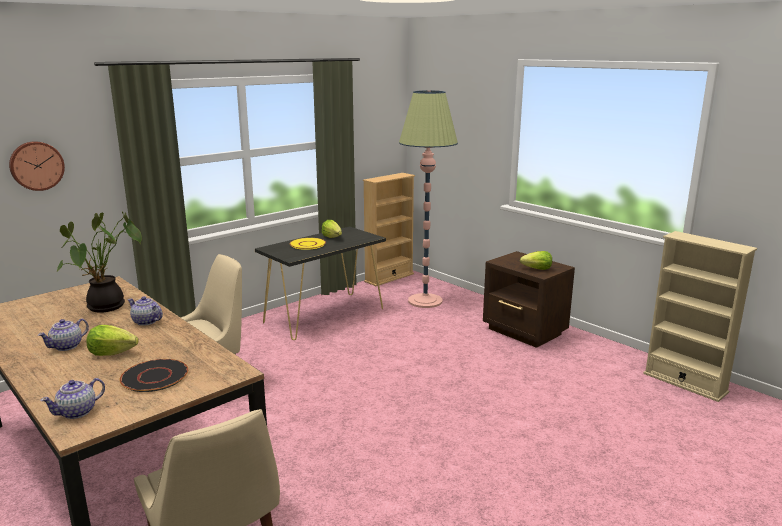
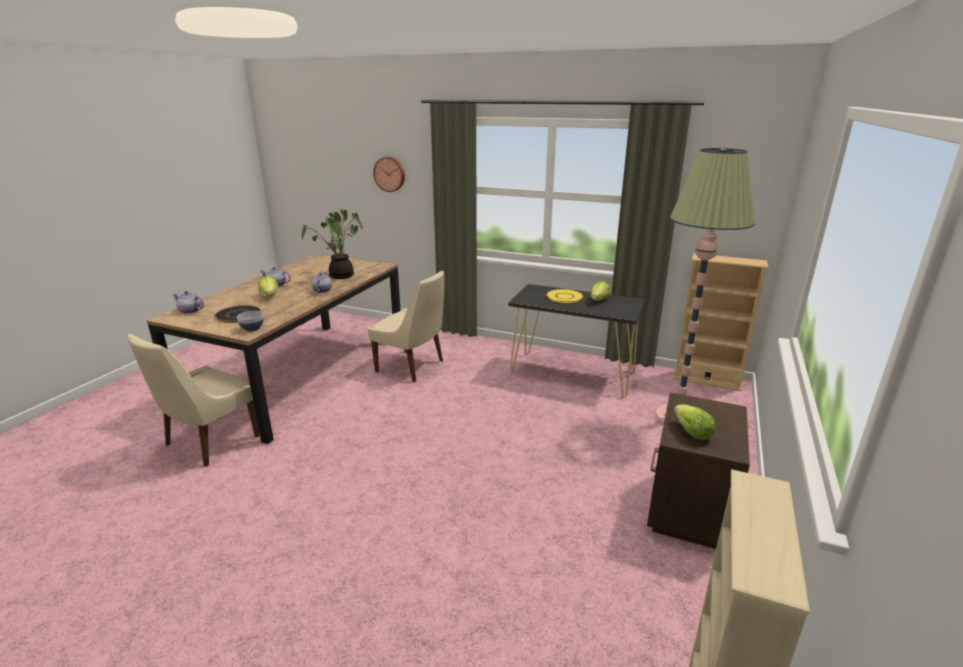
camera: 65 degrees right, 5 degrees up
none -> bowl [237,311,264,331]

